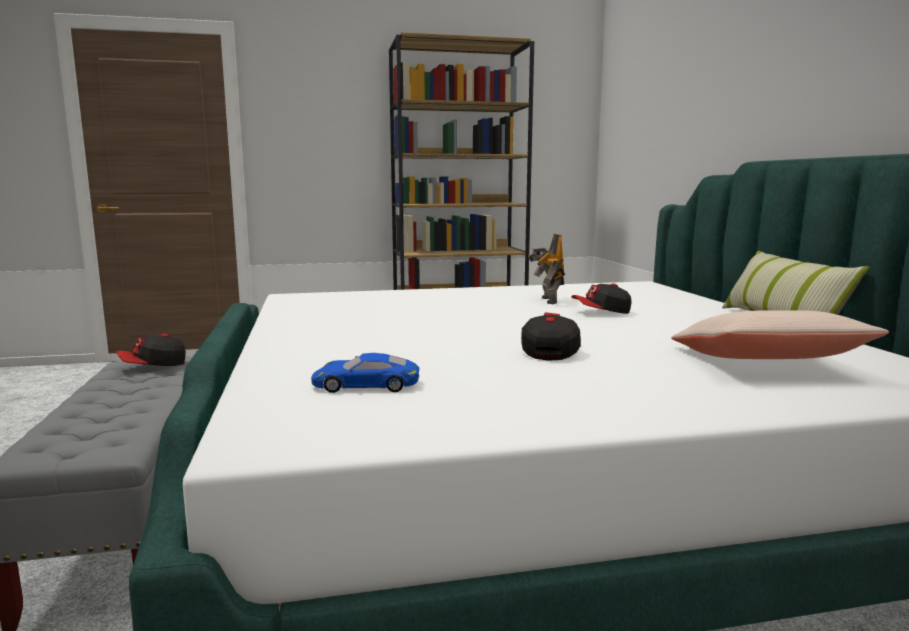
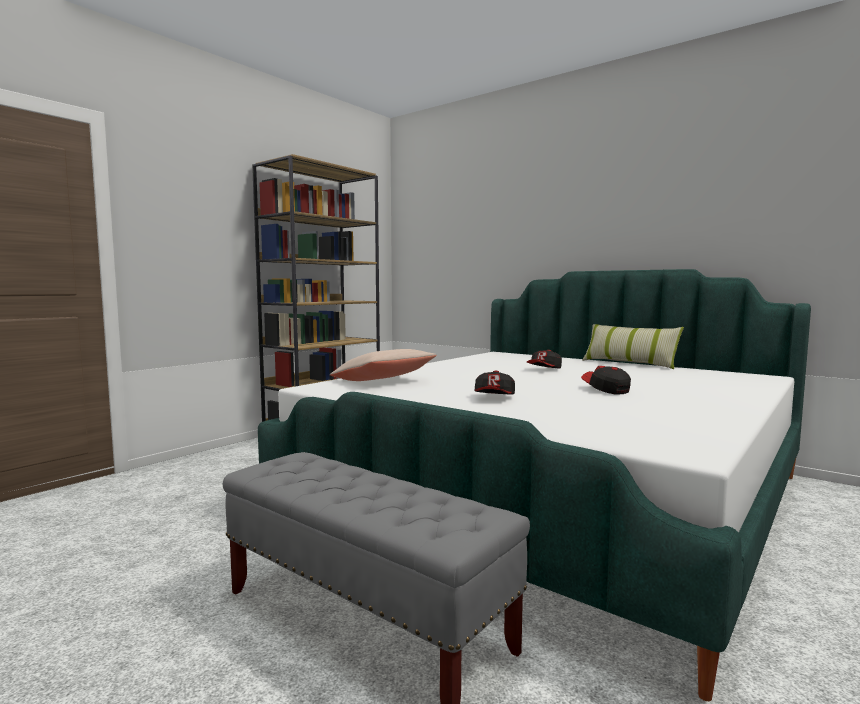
camera: 40 degrees left, 5 degrees down
cap [116,334,186,366] -> cap moved to [475,371,515,394]
blue toy car [311,353,419,393] -> none
toy robot [528,234,565,304] -> none
beige pillow [671,310,889,359] -> beige pillow moved to [330,349,437,381]

